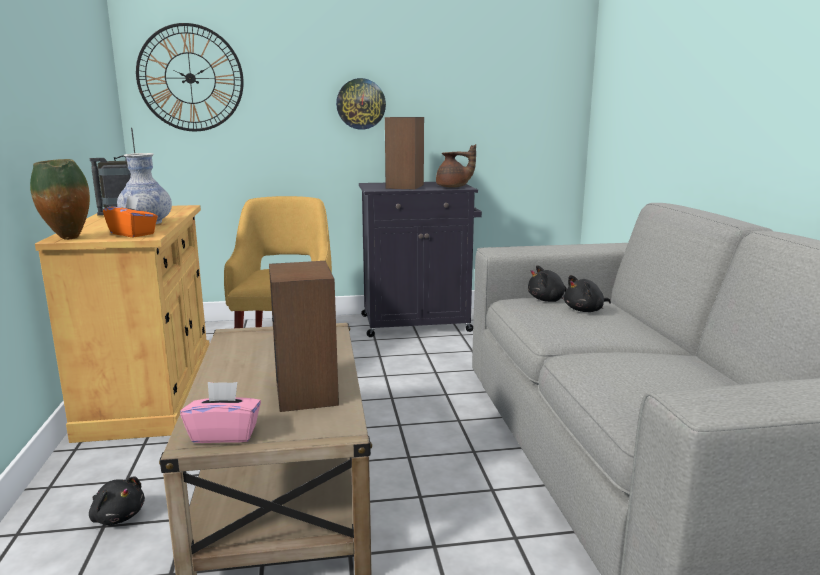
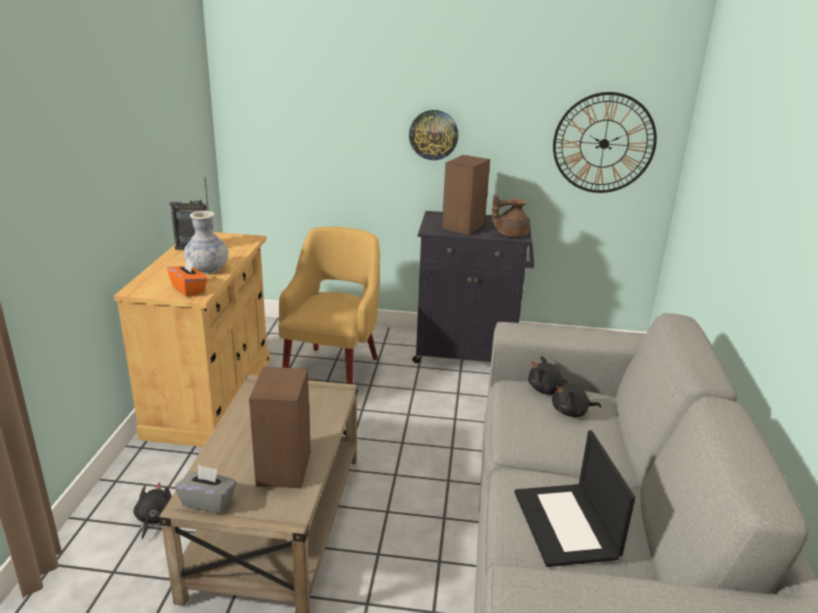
camera: 15 degrees right, 10 degrees up
vase [30,159,90,240] -> none
black plush toy [89,476,145,525] -> black plush toy turned 135 degrees counterclockwise [133,482,172,539]
wall clock [136,23,244,131] -> wall clock moved to [553,92,657,193]
pink tissue box [180,382,261,443] -> grey tissue box [175,465,237,514]
brown teapot [436,144,476,188] -> brown teapot turned 135 degrees clockwise [492,195,529,237]
none -> laptop [514,431,635,567]

